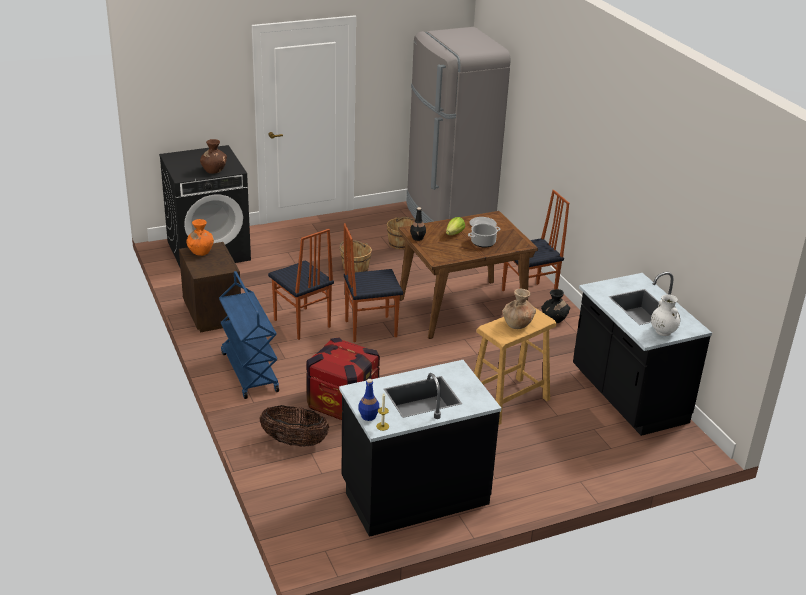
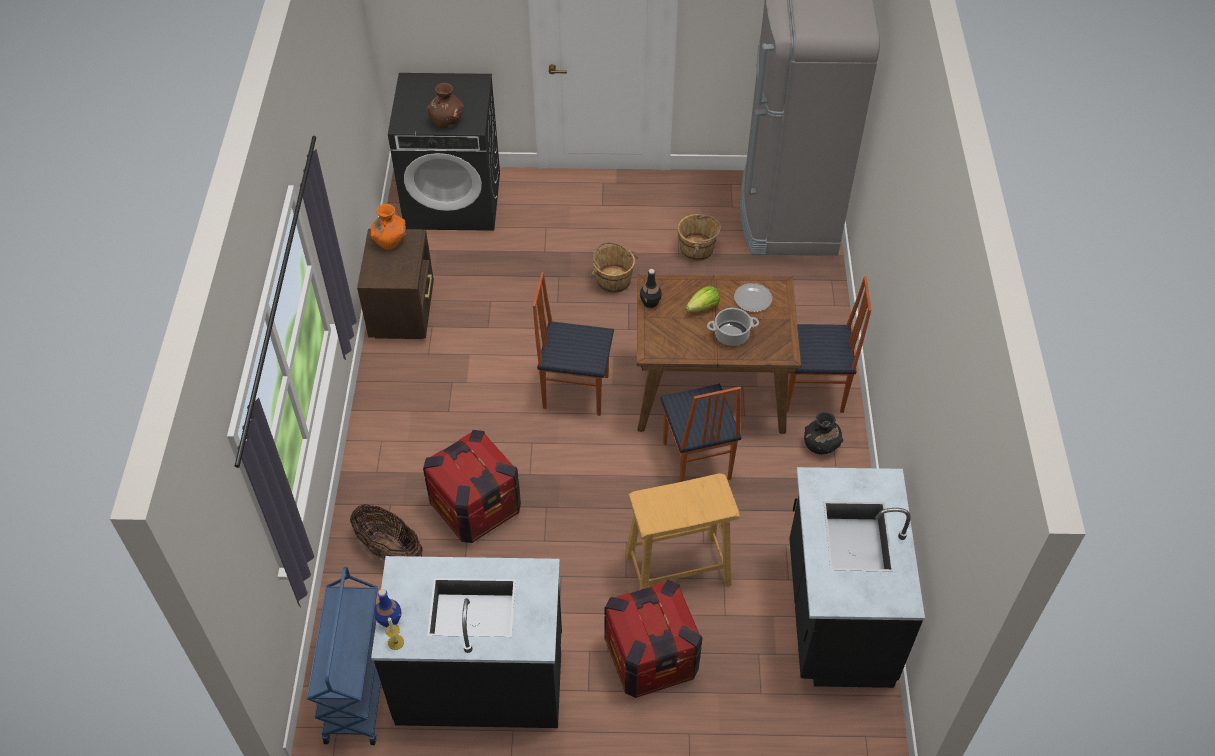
camera: 25 degrees right, 20 degrees up
blue cart [219,271,279,399] -> blue cart moved to [307,567,381,745]
chair [268,229,334,340] -> chair moved to [660,384,742,482]
brown vase [502,288,536,329] -> none
white vase [651,294,680,336] -> none
none -> crate [605,580,702,698]

